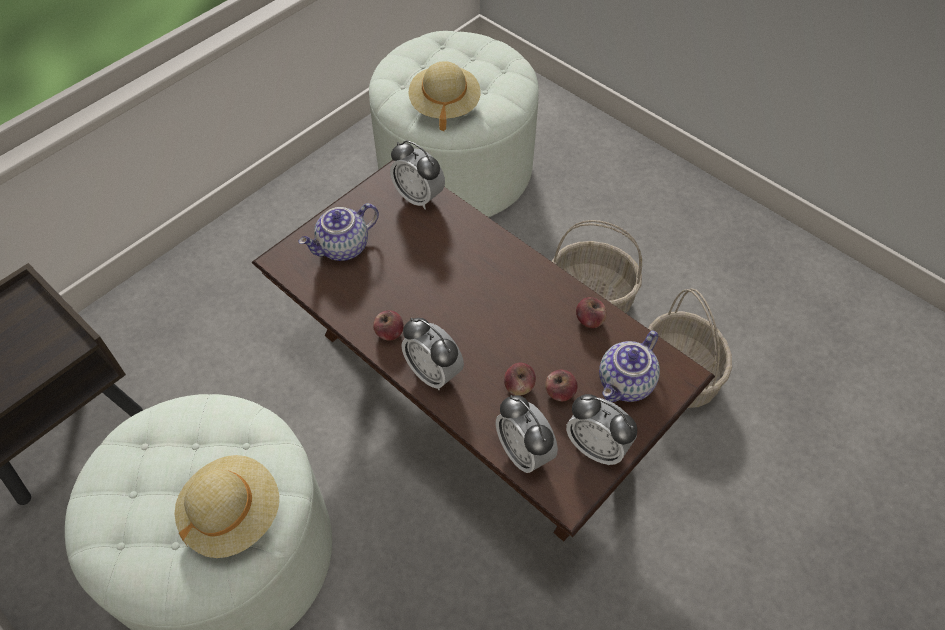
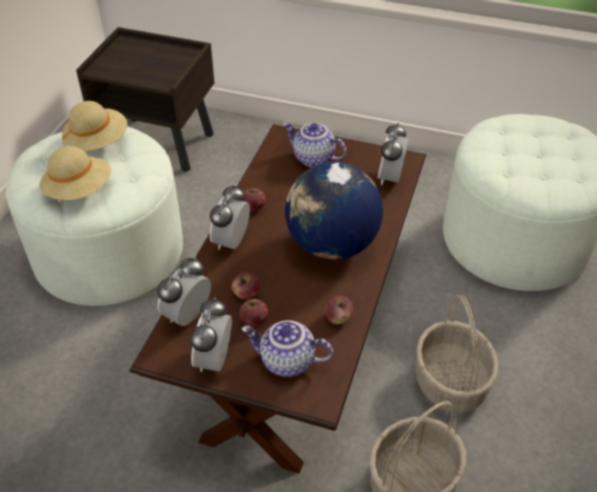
camera: 65 degrees right, 10 degrees down
beige hat [409,61,480,131] -> beige hat moved to [62,101,127,151]
none -> globe [285,162,383,260]

